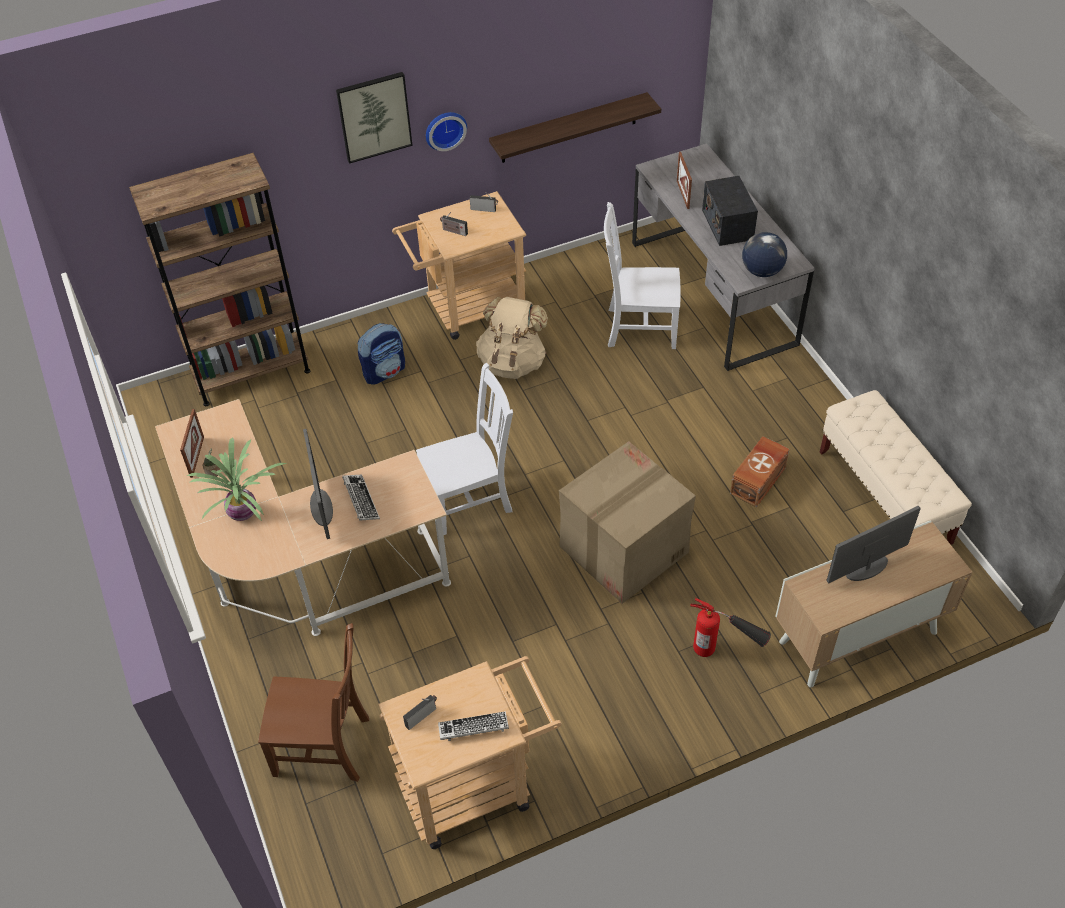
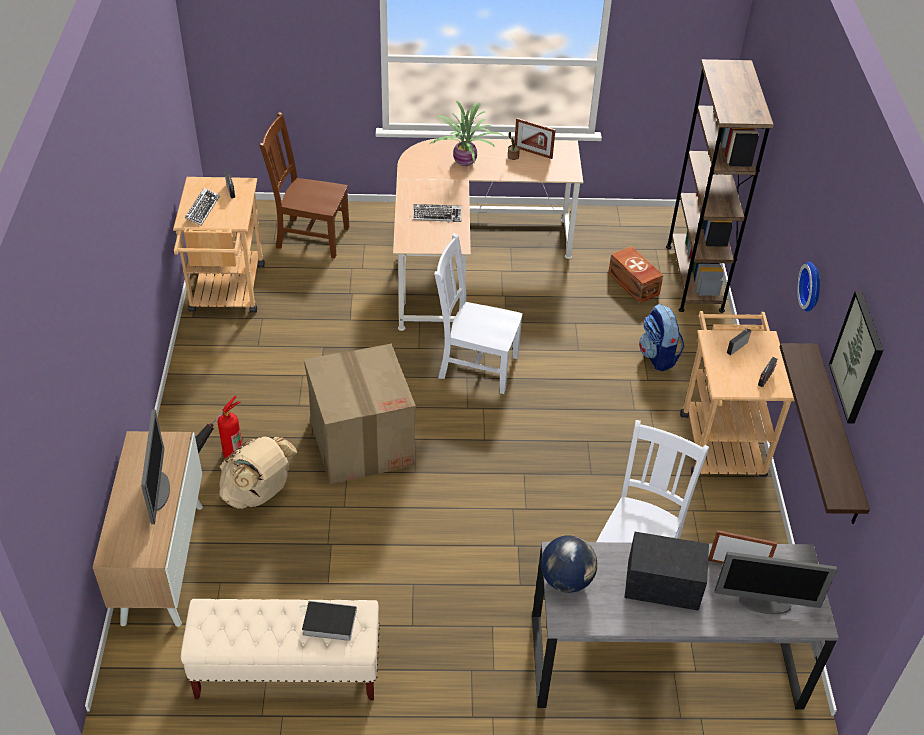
camera: 110 degrees right, 5 degrees down
brown chair [258,623,369,782] -> brown chair turned 75 degrees clockwise [259,112,349,258]
monitor [303,429,333,539] -> monitor moved to [715,552,837,614]
picture [336,72,413,164] -> picture moved to [829,291,883,423]
white chair [416,363,513,535] -> white chair turned 105 degrees clockwise [435,233,523,394]
beige backpack [476,297,548,379] -> beige backpack moved to [219,436,298,509]
brown storage box [730,436,789,507] -> brown storage box moved to [608,246,663,303]
none -> book [302,601,357,641]

